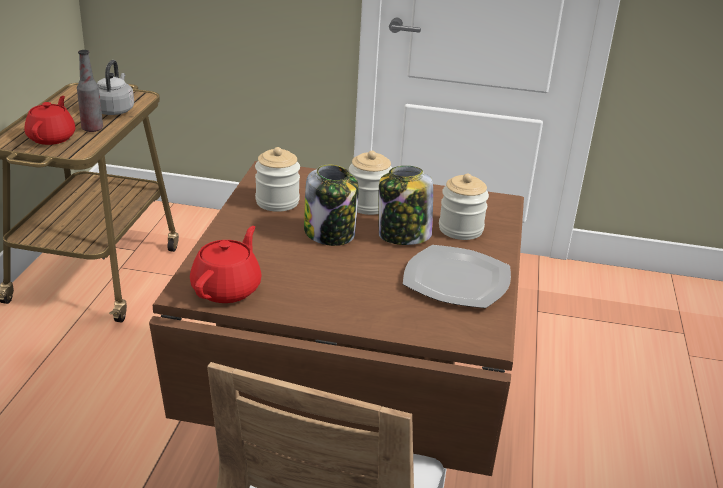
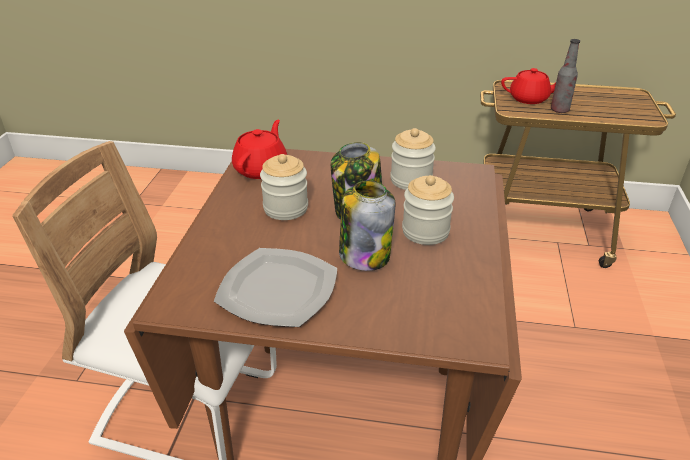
camera: 90 degrees right, 5 degrees up
grey kettle [97,60,134,115] -> none
red teapot [190,226,262,303] -> red teapot turned 90 degrees counterclockwise [232,119,287,179]
jar [439,174,489,240] -> jar moved to [260,154,308,220]

